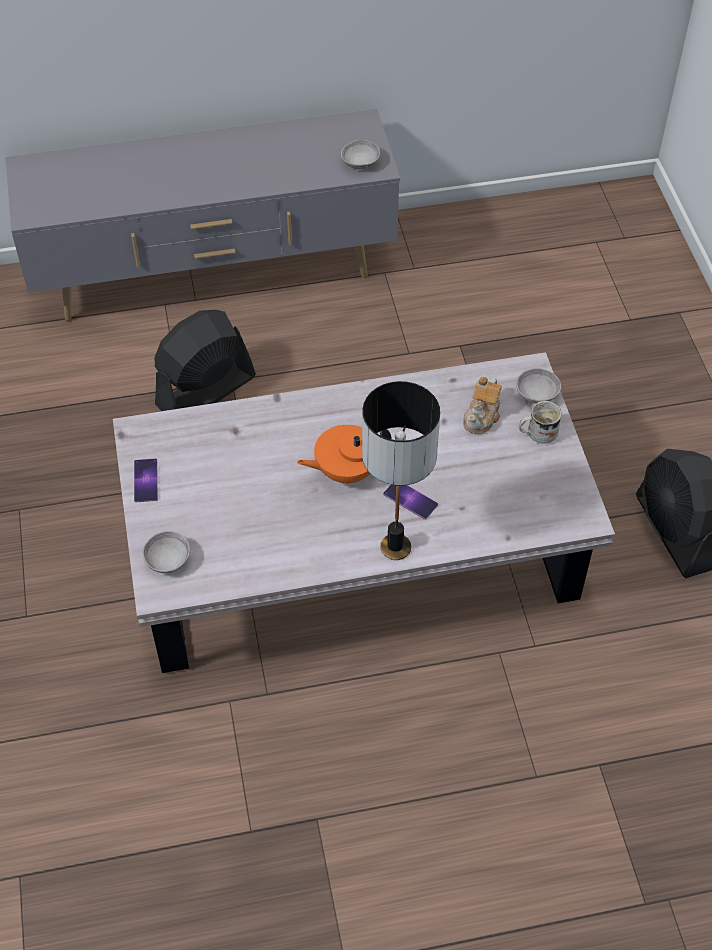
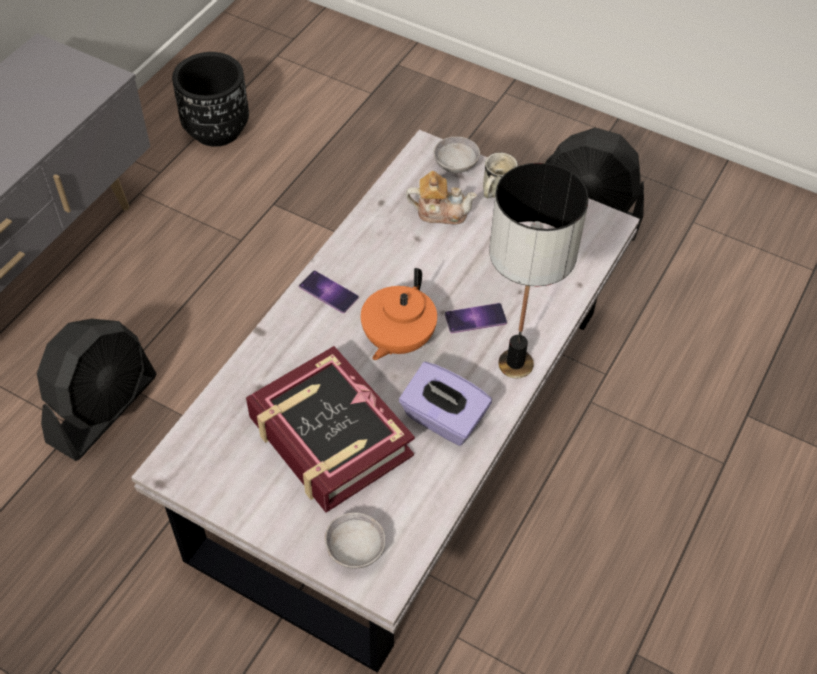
camera: 50 degrees left, 0 degrees up
phone [134,458,158,502] -> phone moved to [299,271,359,313]
black fan [154,310,256,411] -> black fan turned 150 degrees counterclockwise [37,319,157,461]
grey bowl [341,140,380,169] -> none
teapot [463,377,502,434] -> teapot turned 60 degrees counterclockwise [406,171,477,225]
none -> black planter [172,52,249,147]
none -> book [246,346,415,513]
none -> purple tissue box [399,362,492,446]

